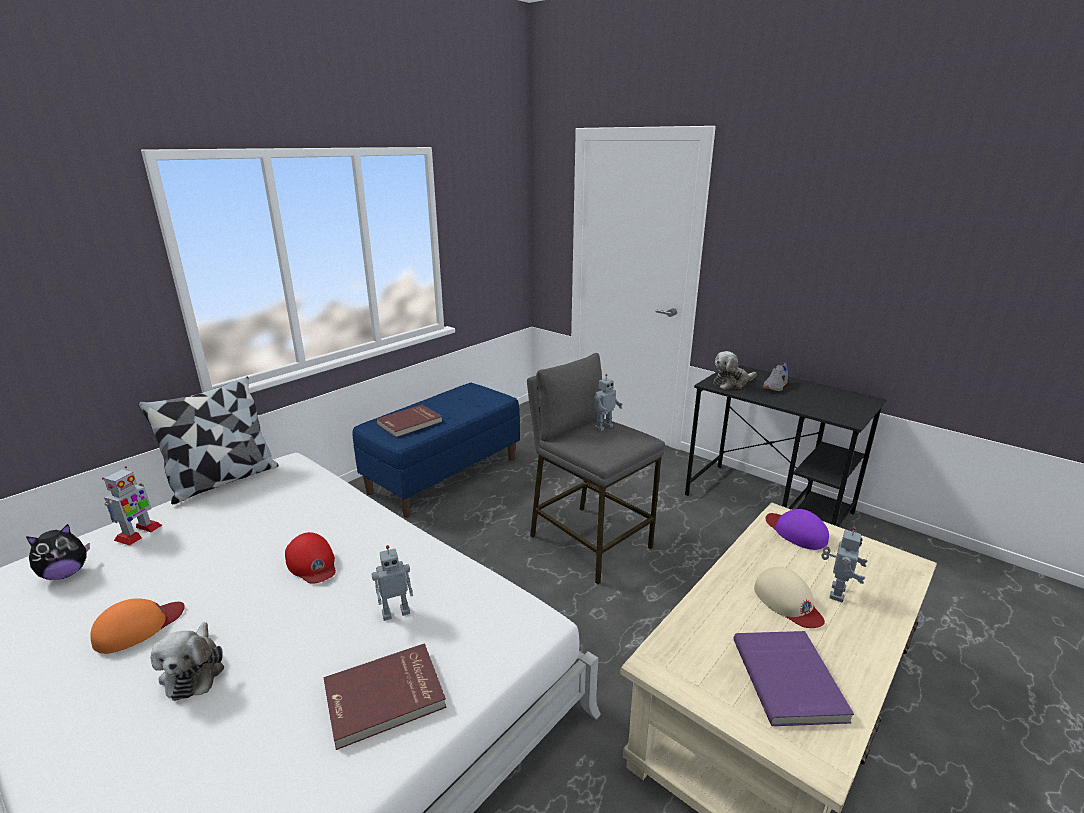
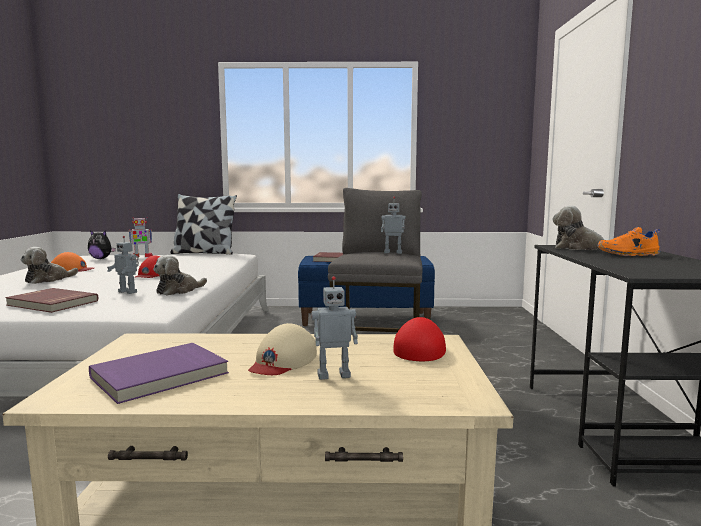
camera: 50 degrees right, 15 degrees down
grey shoe [763,363,788,391] -> orange shoe [598,227,660,256]
purple cap [766,509,829,550] -> red cap [393,317,446,361]
none -> plush toy [153,255,207,296]

